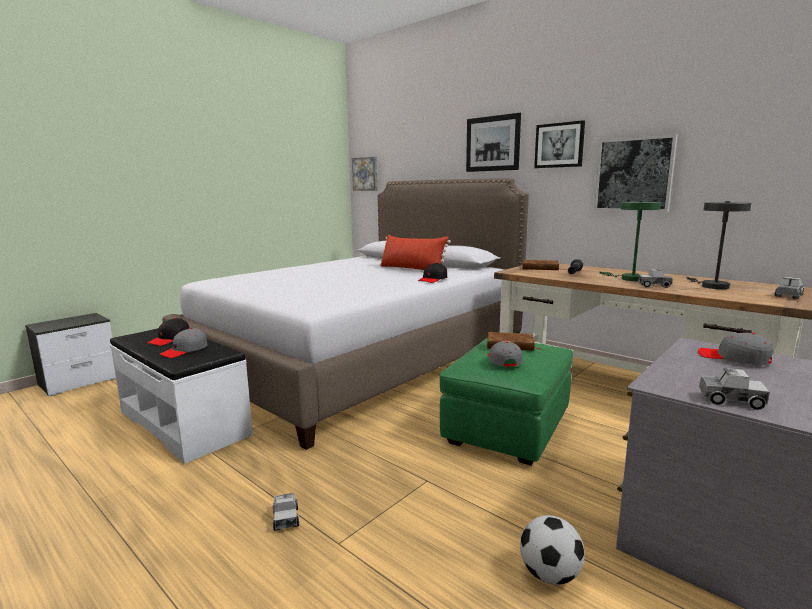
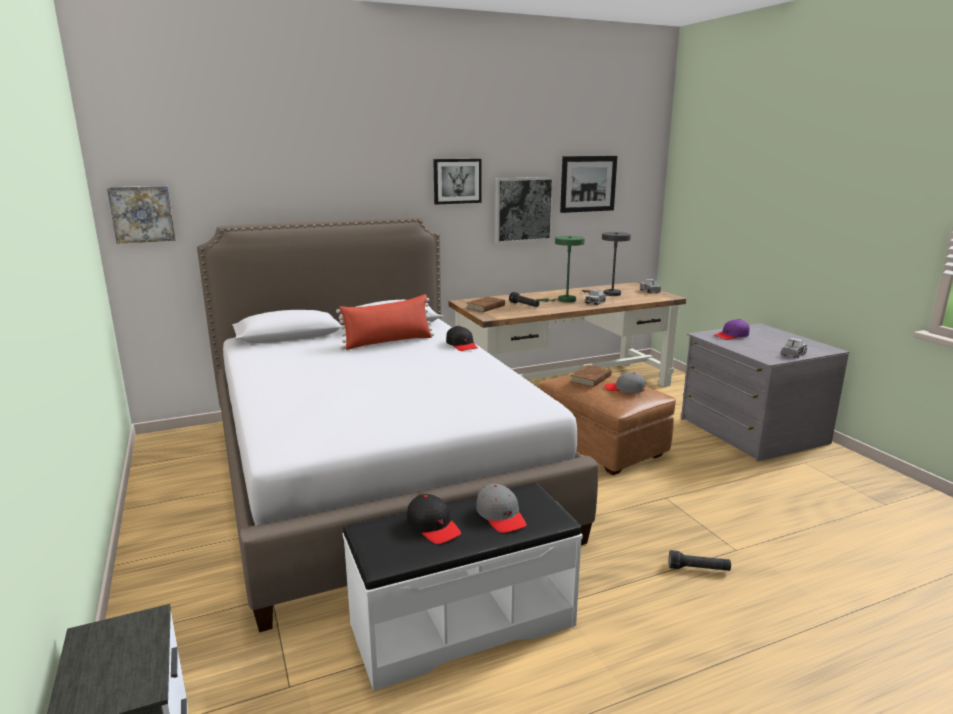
camera: 65 degrees left, 5 degrees up
toy truck [273,493,299,531] -> black flashlight [669,550,731,571]
green ottoman [439,338,573,465] -> brown ottoman [539,374,676,475]
picture [466,113,521,172] -> picture moved to [560,156,617,213]
football [520,515,585,585] -> none
grey cap [698,333,774,365] -> purple cap [714,319,750,340]

